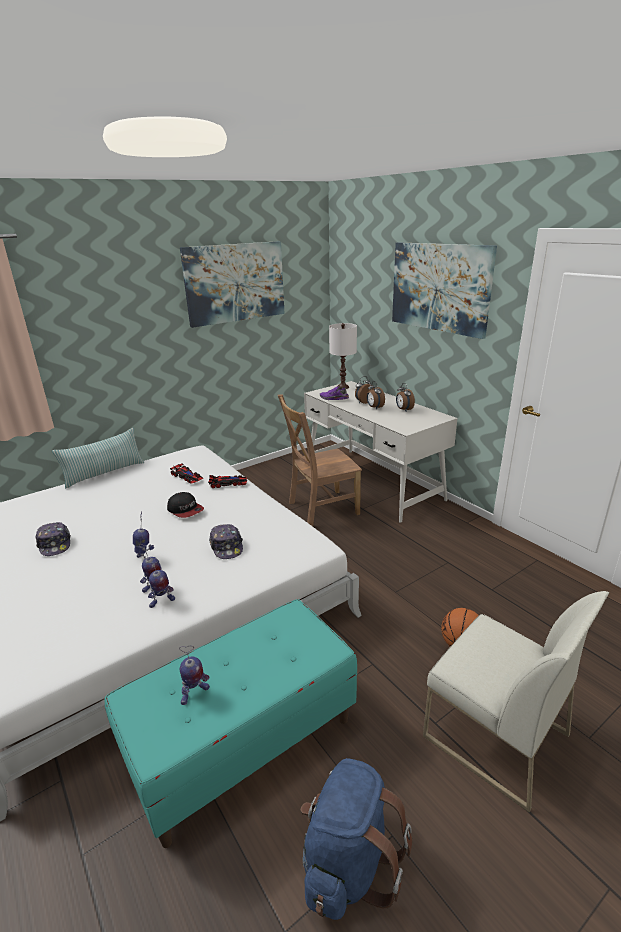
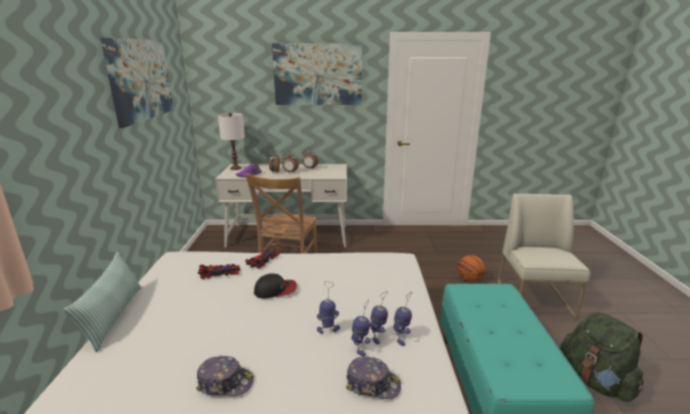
camera: 55 degrees left, 5 degrees down
toy robot [179,645,210,705] -> toy robot moved to [351,301,371,357]
cap [209,524,243,559] -> cap moved to [346,357,401,399]
blue backpack [301,758,412,920] -> green backpack [560,313,644,402]
white chair [423,591,609,813] -> white chair turned 75 degrees counterclockwise [497,194,590,320]

